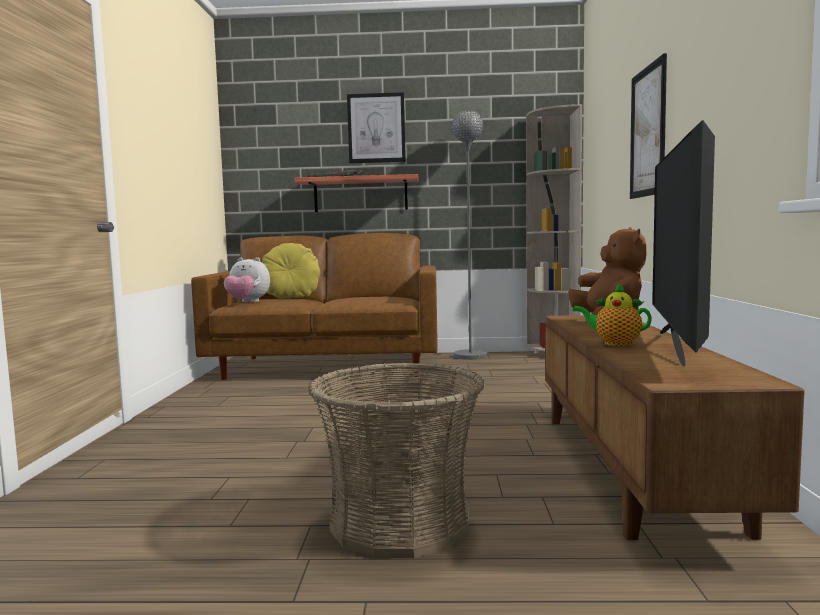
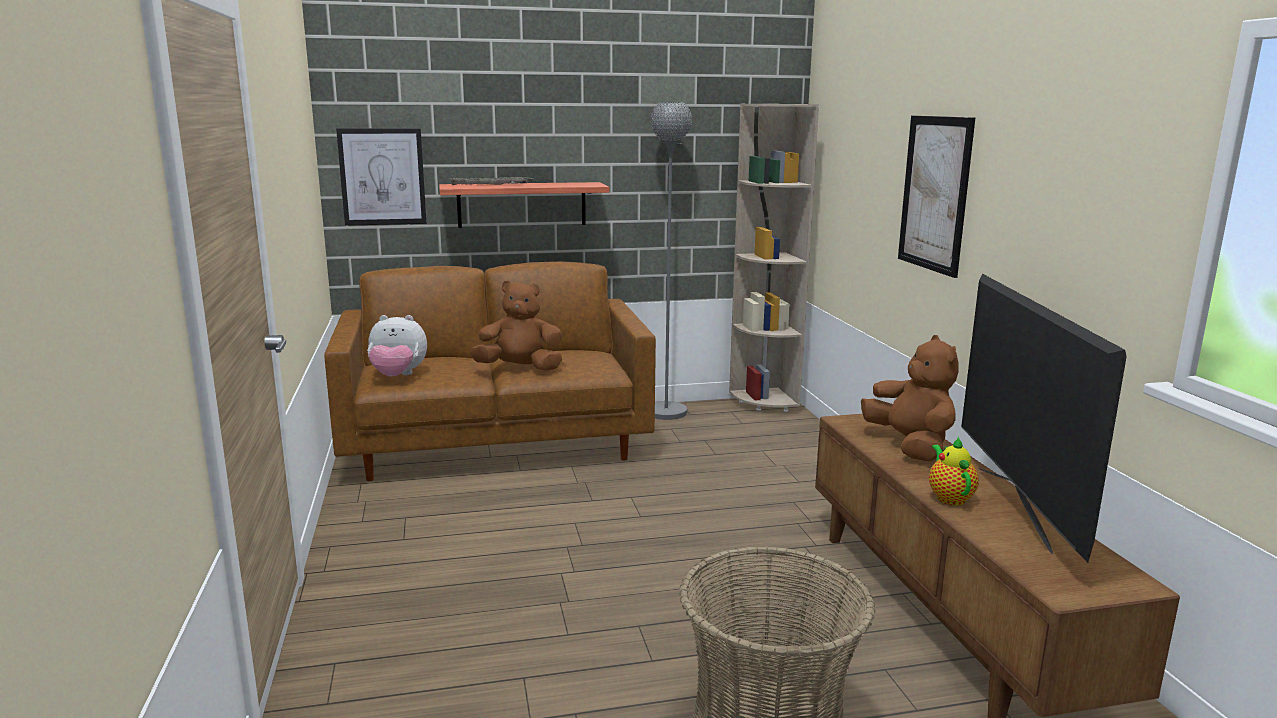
camera: 15 degrees left, 10 degrees up
yellow pillow [262,243,320,299] -> none
picture [347,92,406,163] -> picture moved to [336,128,427,226]
teapot [573,282,652,346] -> teapot turned 75 degrees clockwise [929,437,978,506]
none -> brown plush toy [470,280,562,371]

